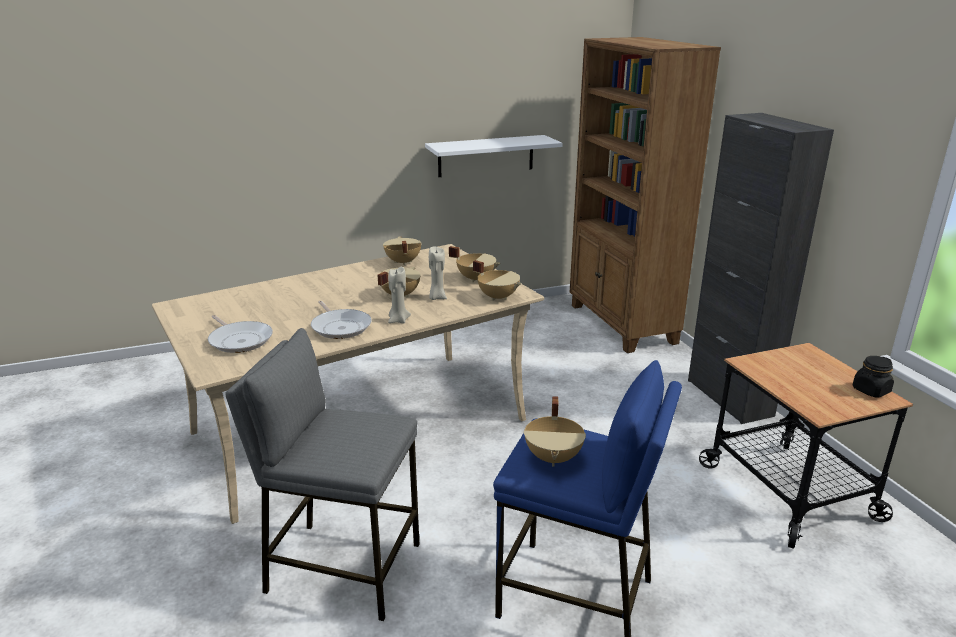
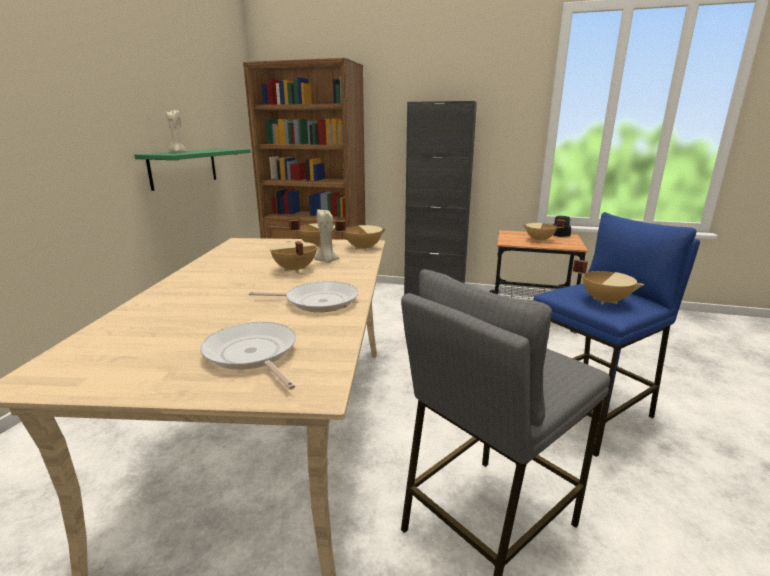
camera: 55 degrees left, 5 degrees down
frying pan [208,315,273,353] -> frying pan turned 120 degrees counterclockwise [200,322,296,390]
beige cooking pot [383,236,421,265] -> beige cooking pot moved to [522,219,565,242]
beige candle [388,267,411,324] -> beige candle moved to [166,110,186,153]
white shelf [425,135,563,177] -> green shelf [134,149,251,191]

